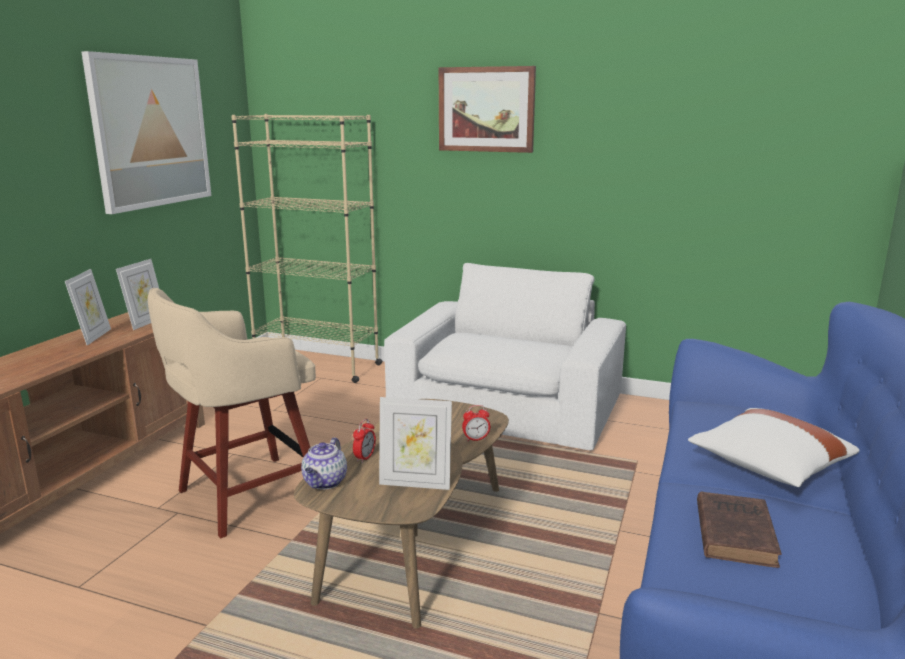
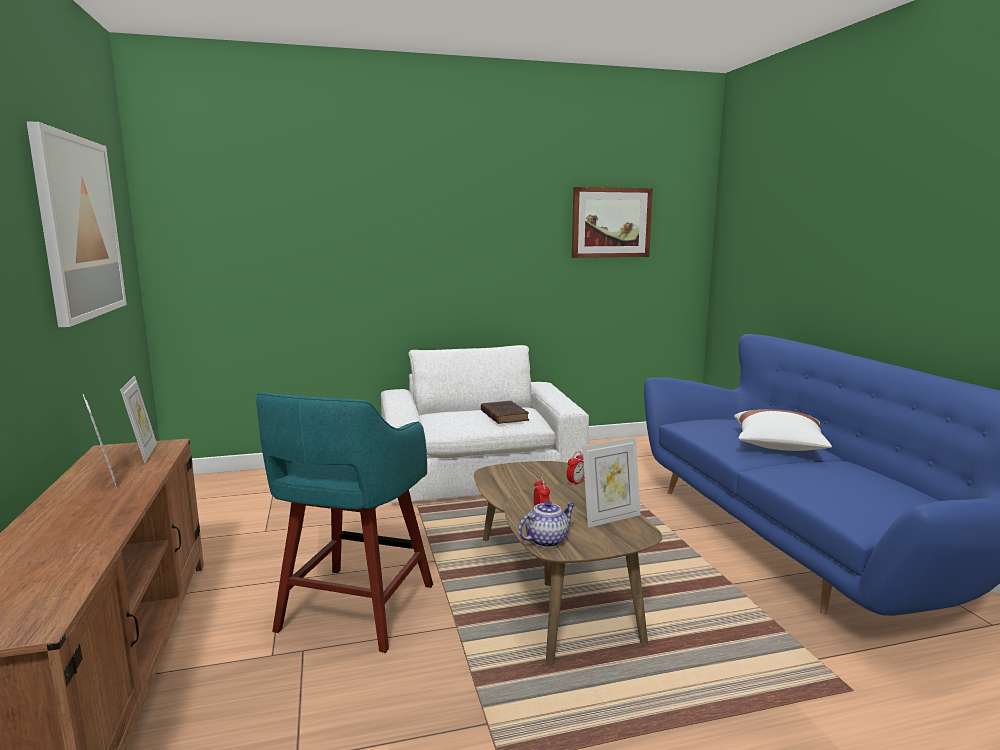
camera: 35 degrees left, 5 degrees down
beige stool [148,288,316,538] -> turquoise stool [256,392,433,653]
beige bookcase [231,114,382,383] -> none
teapot [301,438,347,489] -> teapot turned 105 degrees counterclockwise [518,501,575,548]
picture [439,66,536,153] -> picture moved to [572,187,653,258]
brown book [697,492,782,568] -> brown book moved to [481,401,529,424]

